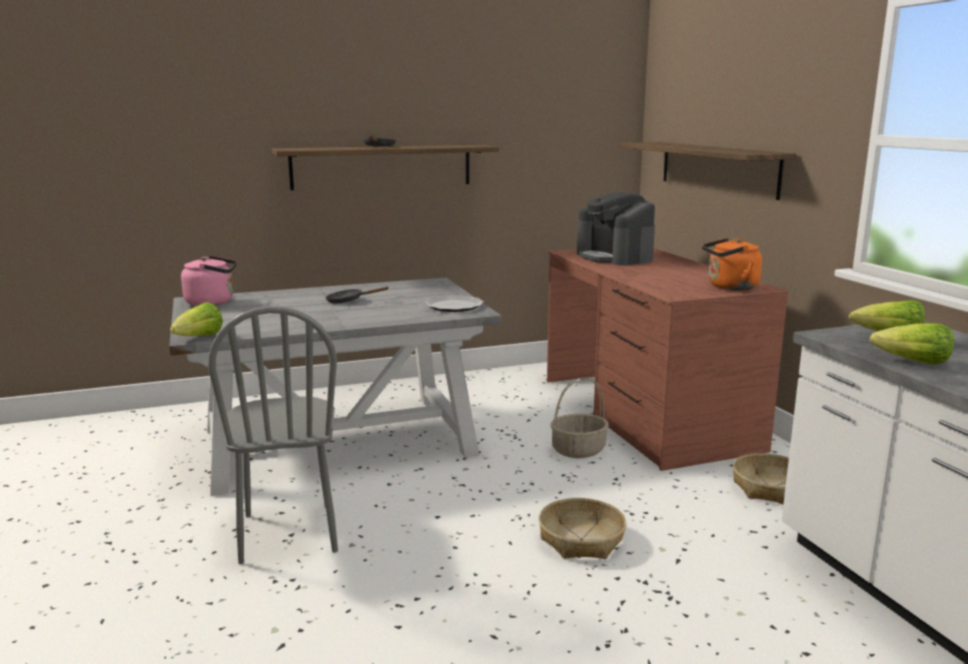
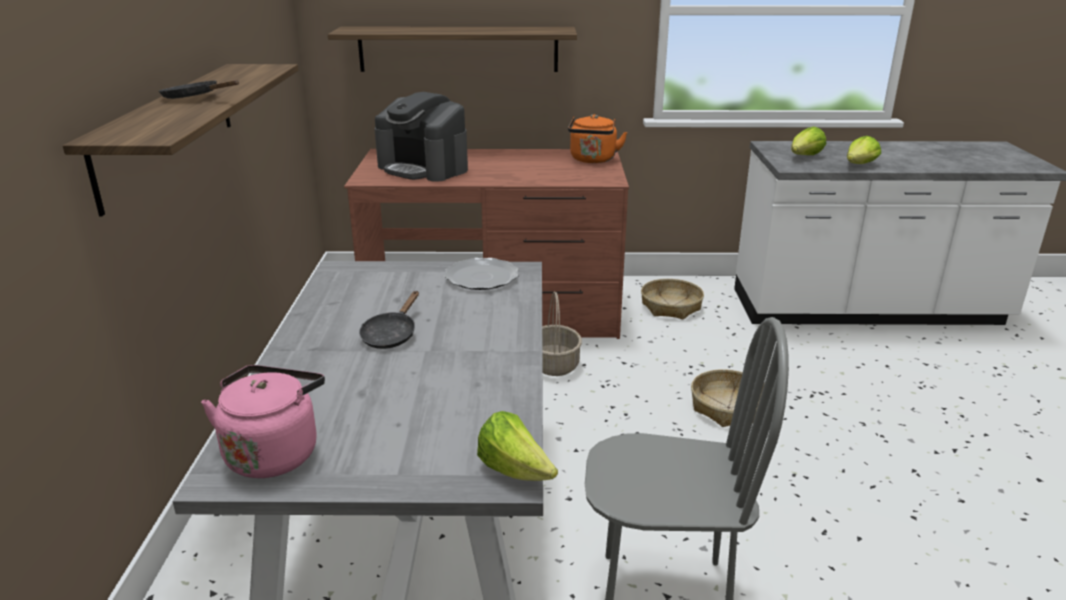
camera: 70 degrees left, 10 degrees up
coffee machine [577,192,655,266] -> coffee machine turned 45 degrees clockwise [375,92,468,182]

